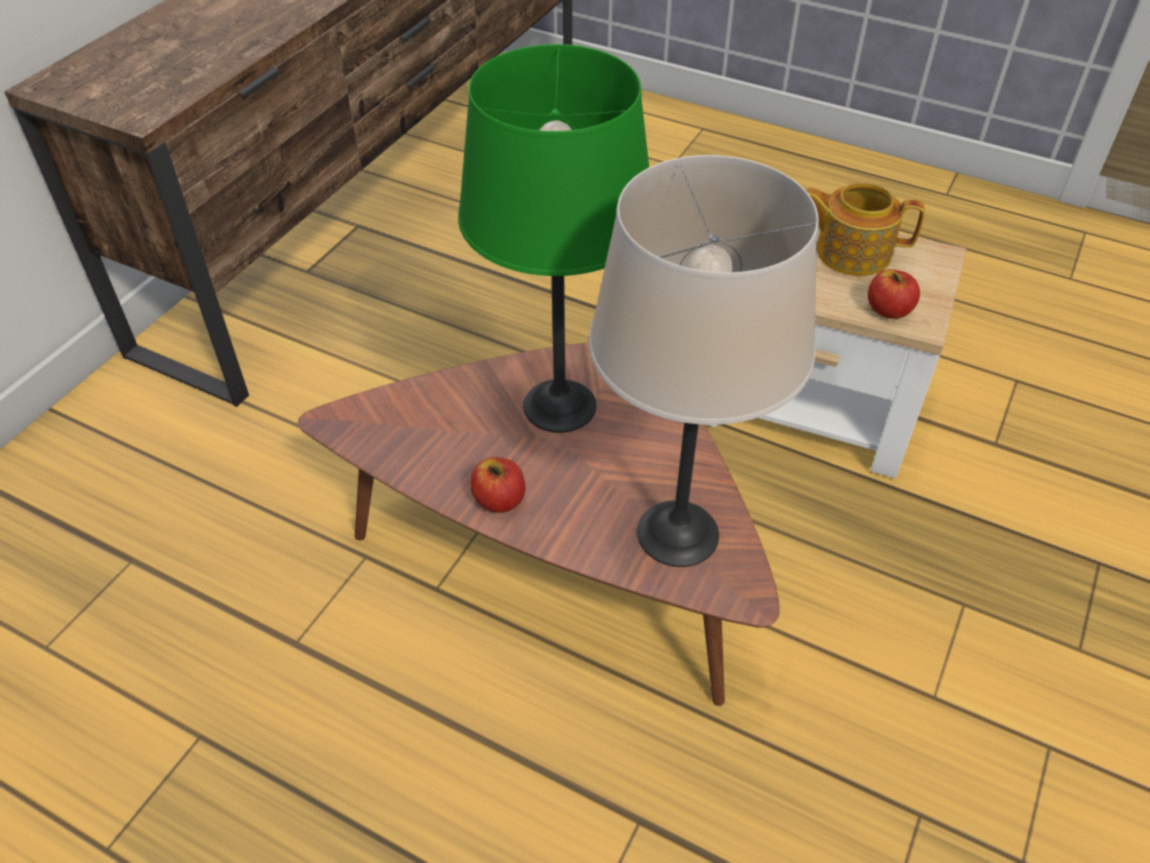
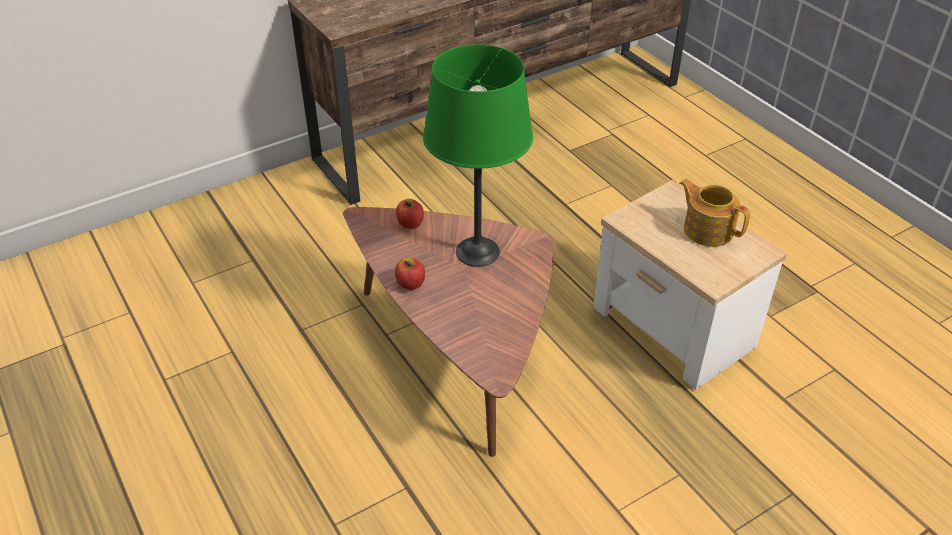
camera: 30 degrees right, 5 degrees down
beige table lamp [589,155,819,567] -> none
apple [868,269,920,319] -> apple moved to [396,199,424,229]

